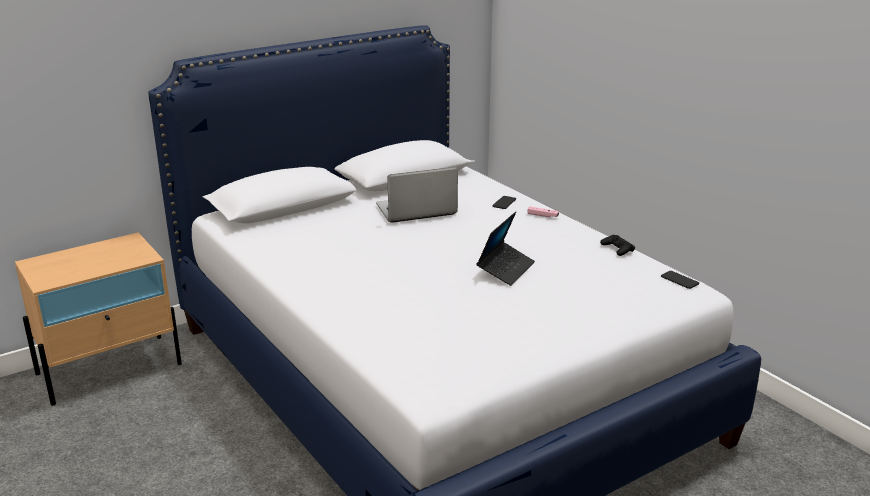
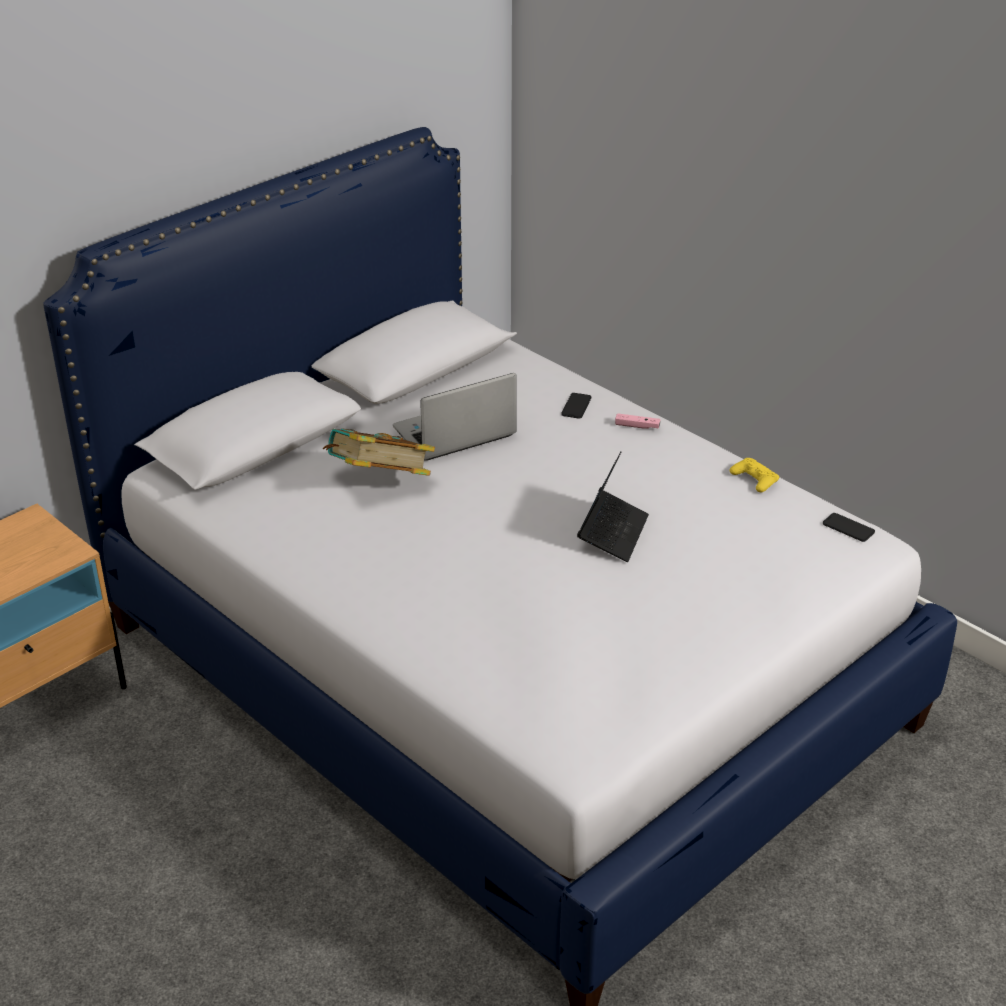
camera: 10 degrees left, 10 degrees up
black game controller [600,235,635,256] -> yellow game controller [730,458,780,492]
none -> book [323,428,435,476]

